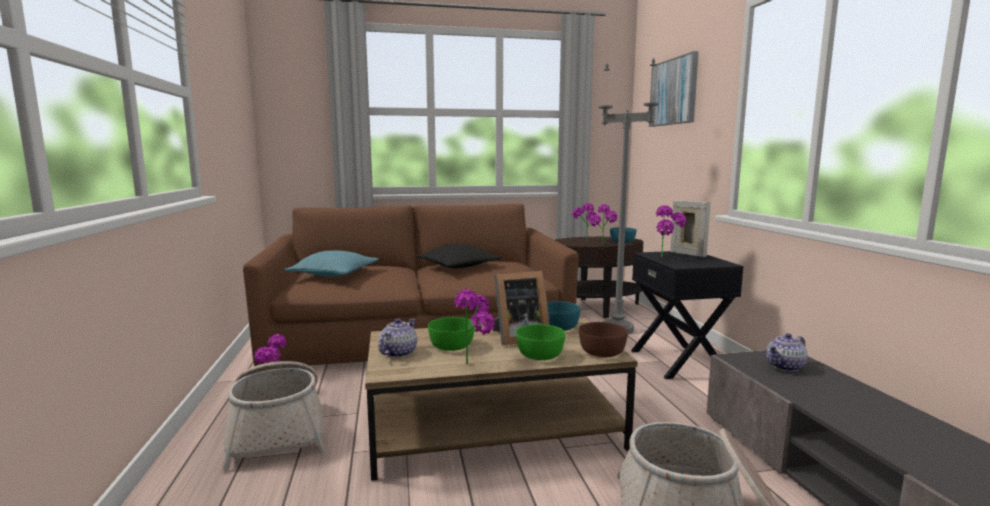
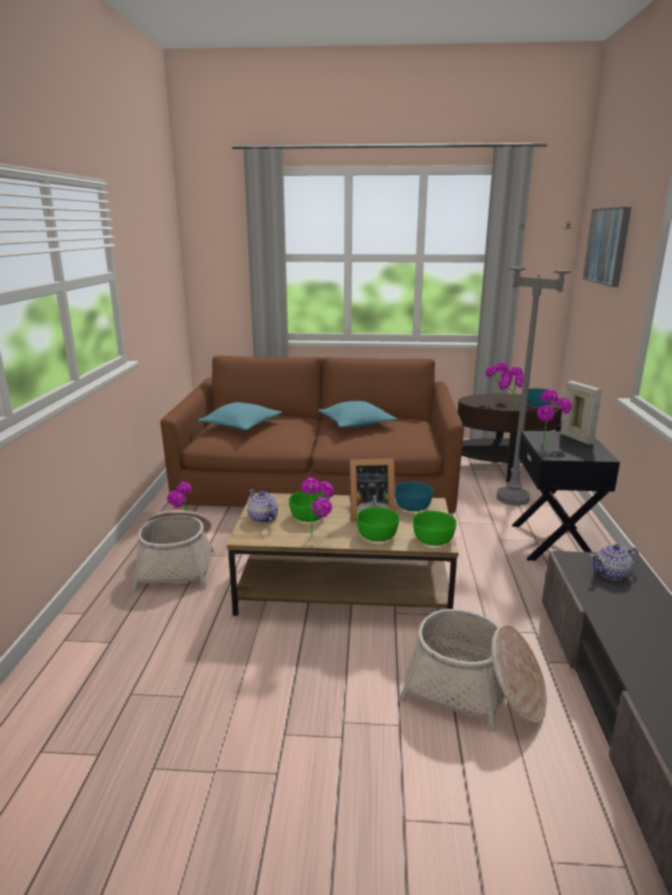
camera: 15 degrees right, 10 degrees up
teapot [378,318,417,358] -> teapot turned 75 degrees counterclockwise [247,490,278,523]
black pillow [416,244,502,268] -> turquoise pillow [318,401,397,428]
brown bowl [579,322,628,357] -> green bowl [413,511,457,546]

